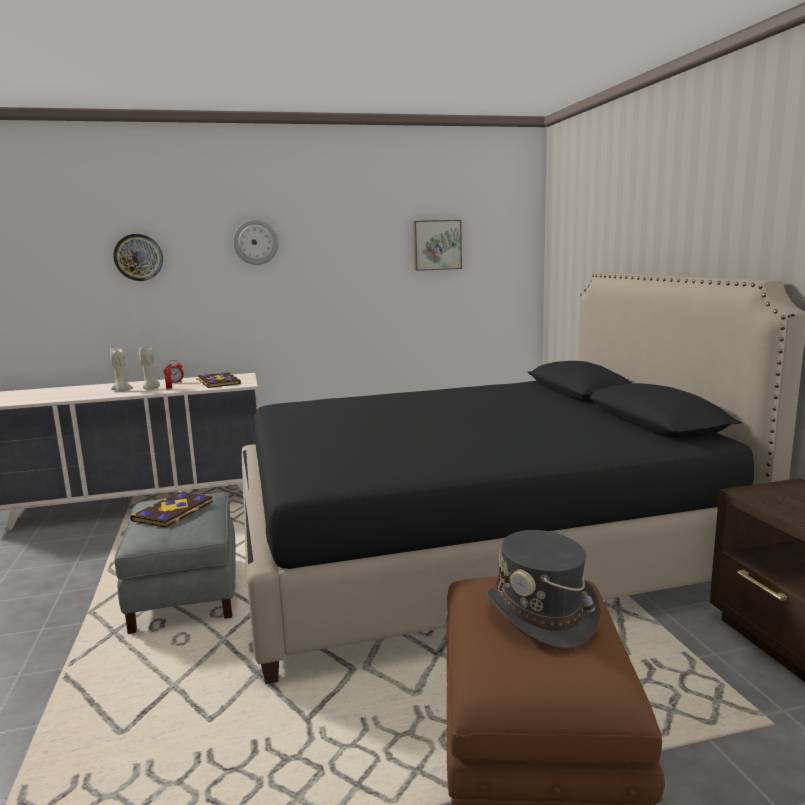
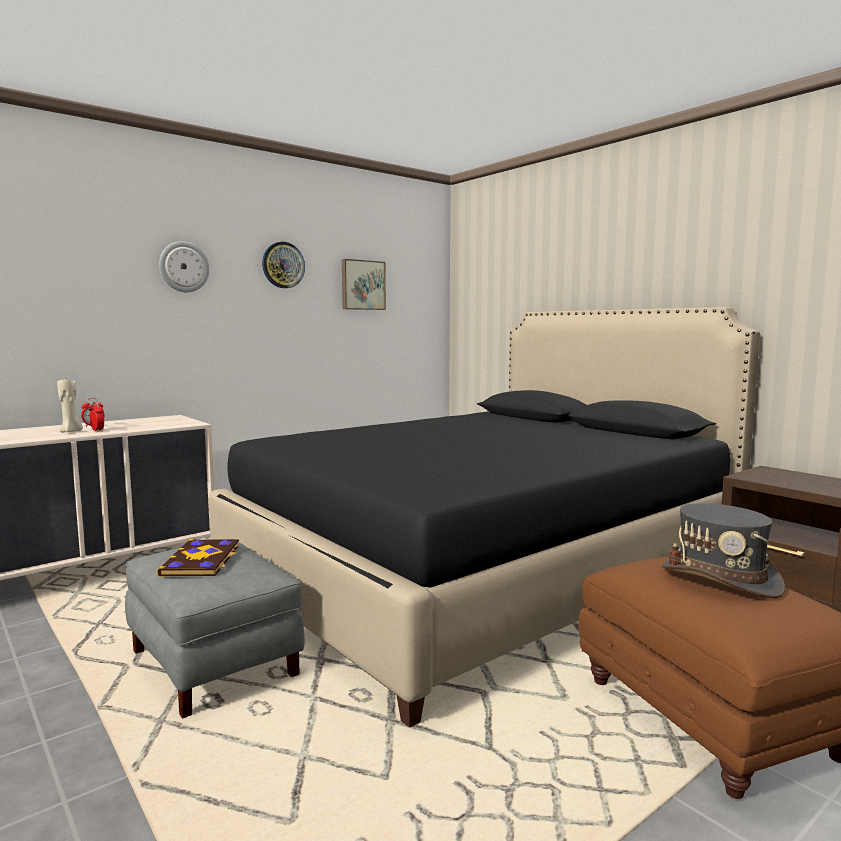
camera: 25 degrees left, 5 degrees down
beige candle [110,348,133,391] -> none
wall clock [113,234,163,281] -> wall clock moved to [262,242,305,288]
book [196,372,241,388] -> none

